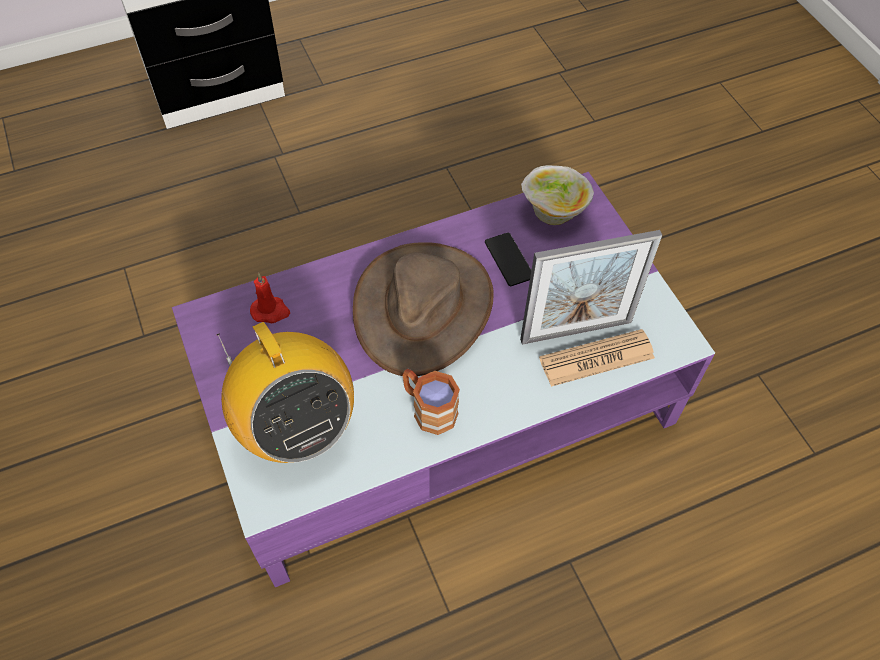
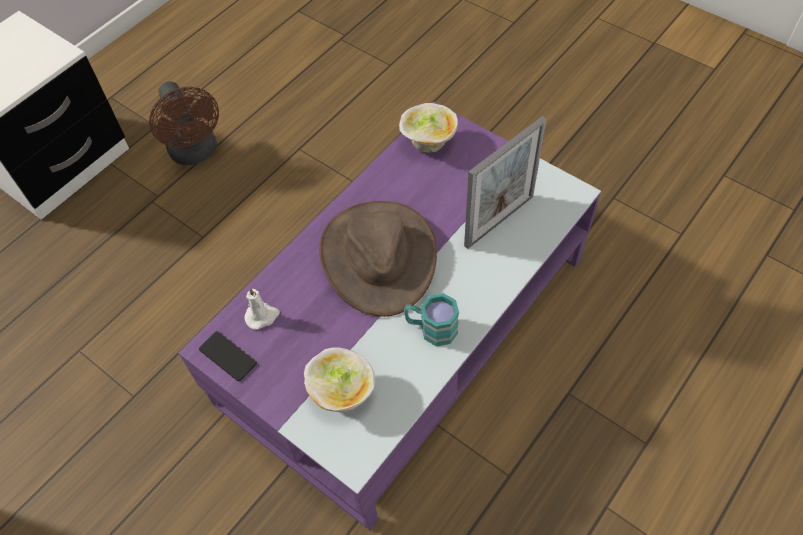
camera: 25 degrees left, 0 degrees up
radio [217,322,354,463] -> bowl [304,347,375,412]
red candle [250,273,290,323] -> white candle [244,287,279,330]
brown mug [402,369,460,435] -> turquoise mug [404,293,459,346]
phone [485,233,531,286] -> phone moved to [199,331,257,381]
newspaper [539,329,655,387] -> none
none -> brown fan [149,81,219,165]

